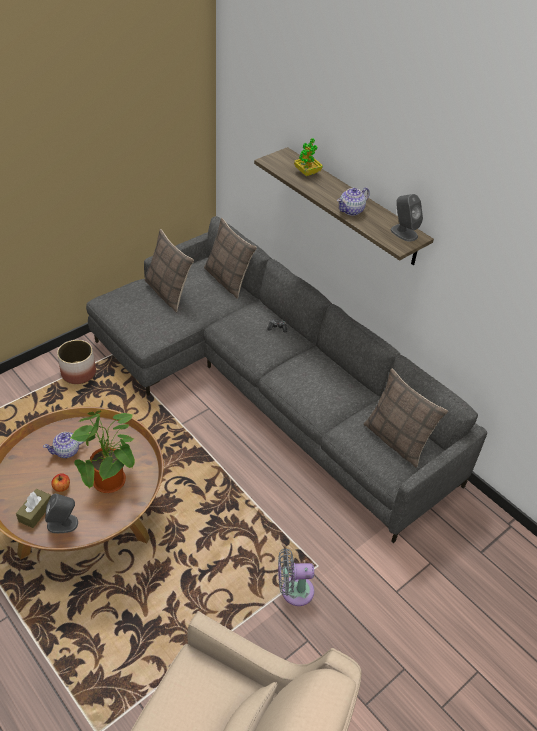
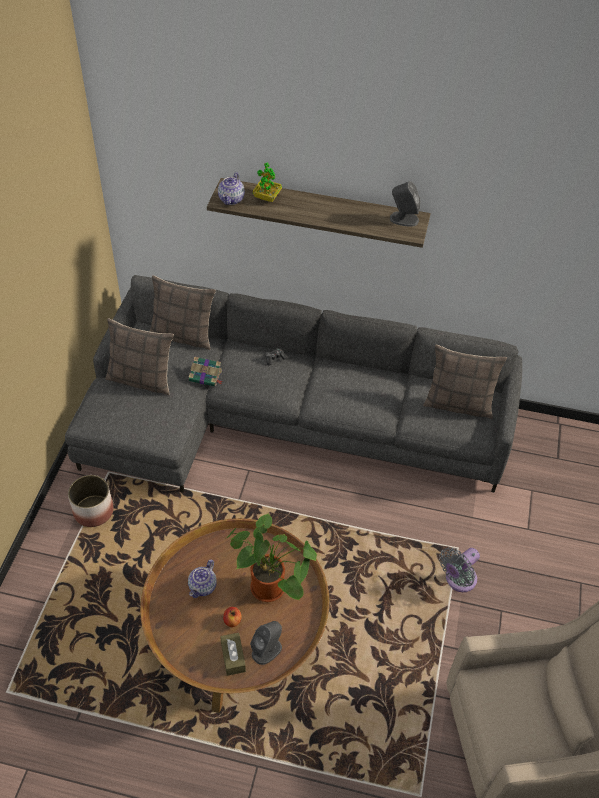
camera: 35 degrees left, 5 degrees up
teapot [337,188,370,216] -> teapot moved to [218,172,245,205]
none -> book [189,356,223,387]

